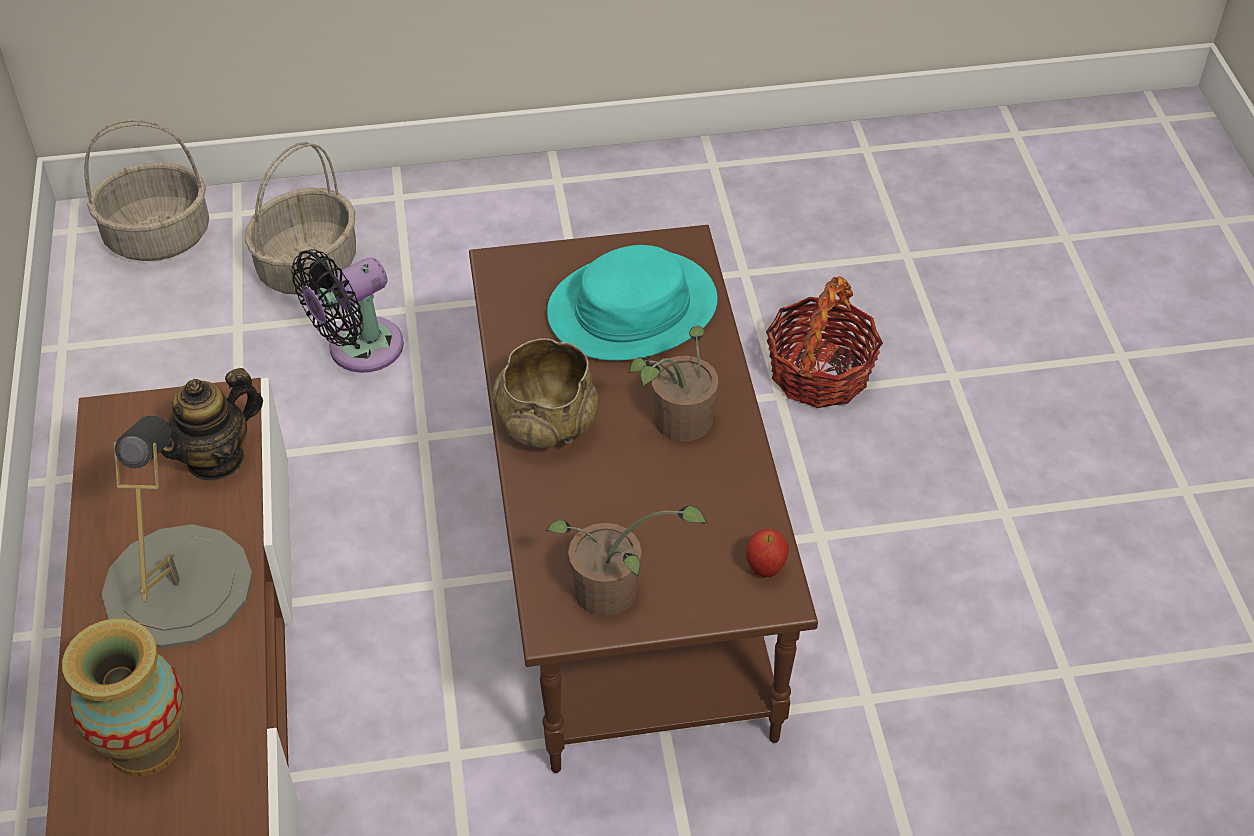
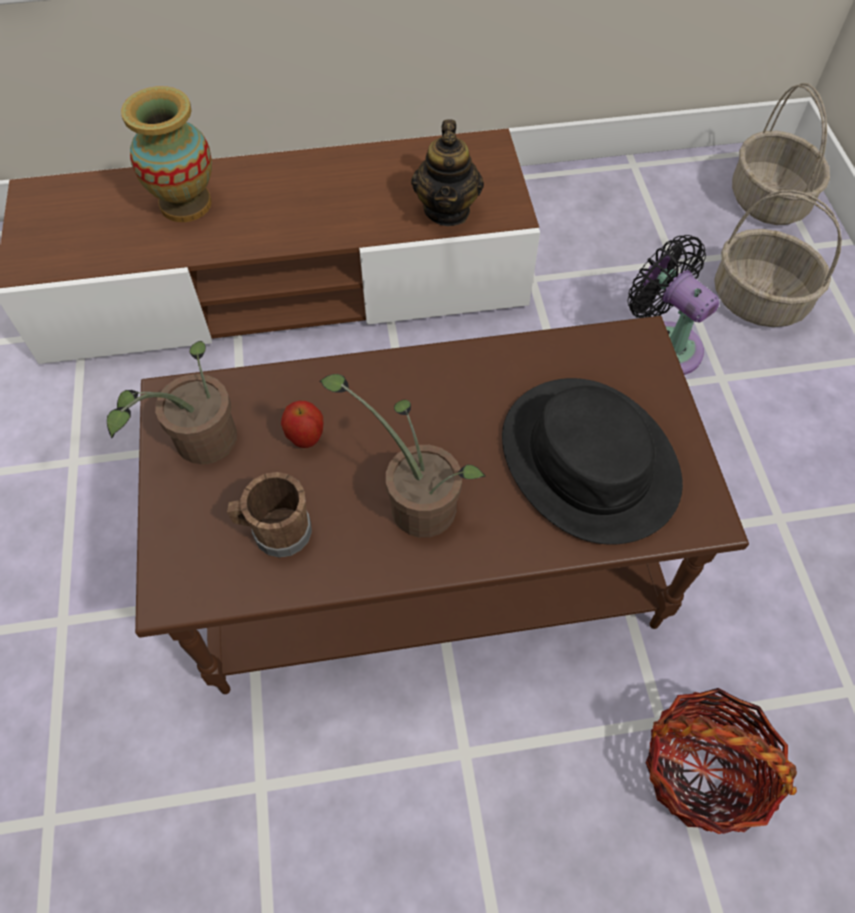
camera: 90 degrees right, 10 degrees up
grey table lamp [101,415,253,648] -> none
teapot [159,368,263,482] -> teapot turned 135 degrees counterclockwise [411,120,484,226]
beige bowl [492,338,599,448] -> none
turquoise hat [547,245,718,361] -> black hat [502,378,683,545]
apple [746,529,789,577] -> apple moved to [281,401,323,448]
none -> brown mug [227,472,312,558]

